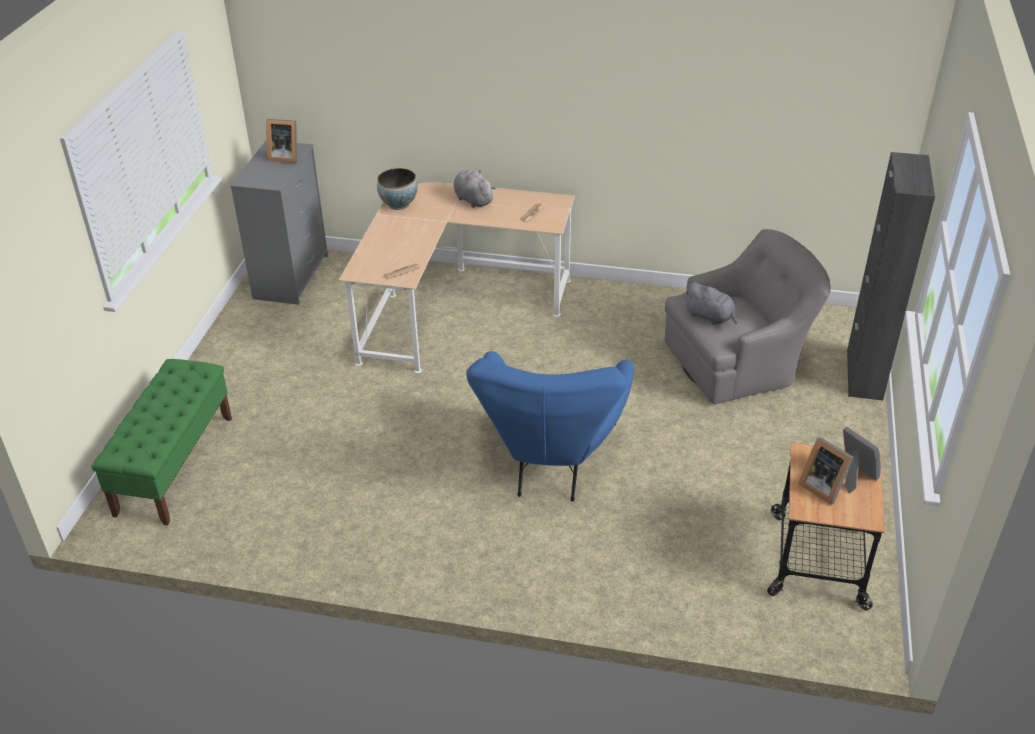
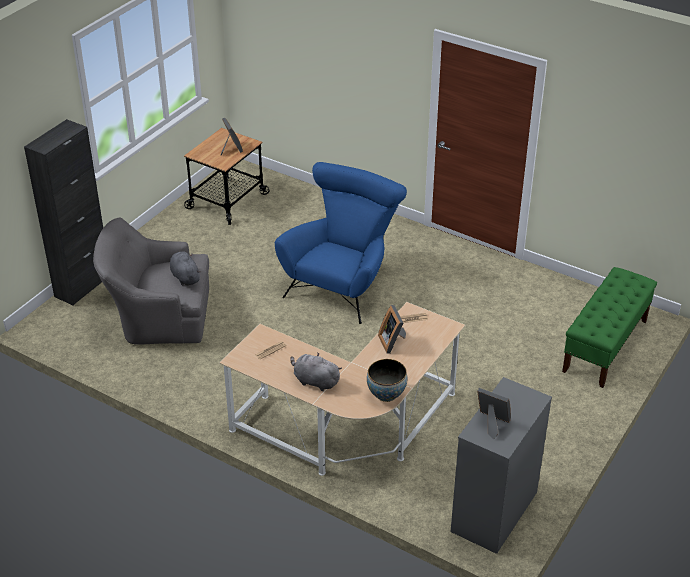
camera: 160 degrees left, 0 degrees up
grey plush toy [453,170,496,208] -> grey plush toy turned 135 degrees clockwise [290,353,342,391]
picture frame [843,426,881,493] -> picture frame moved to [378,305,406,354]

